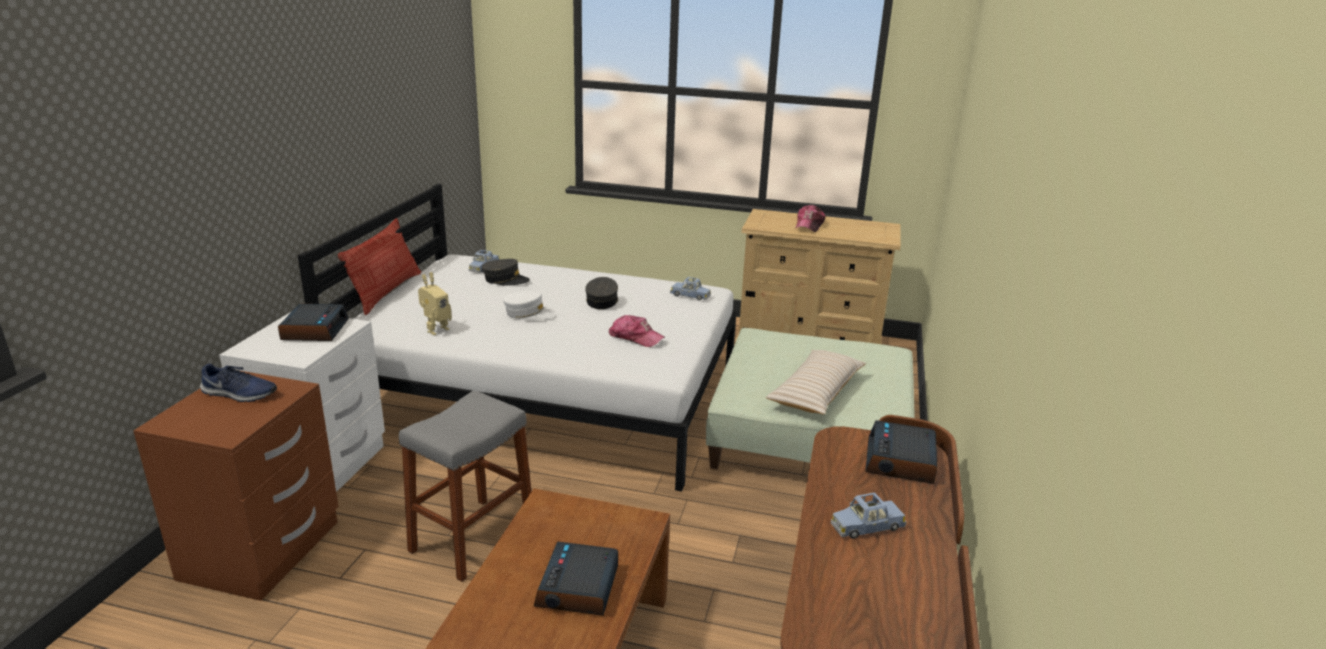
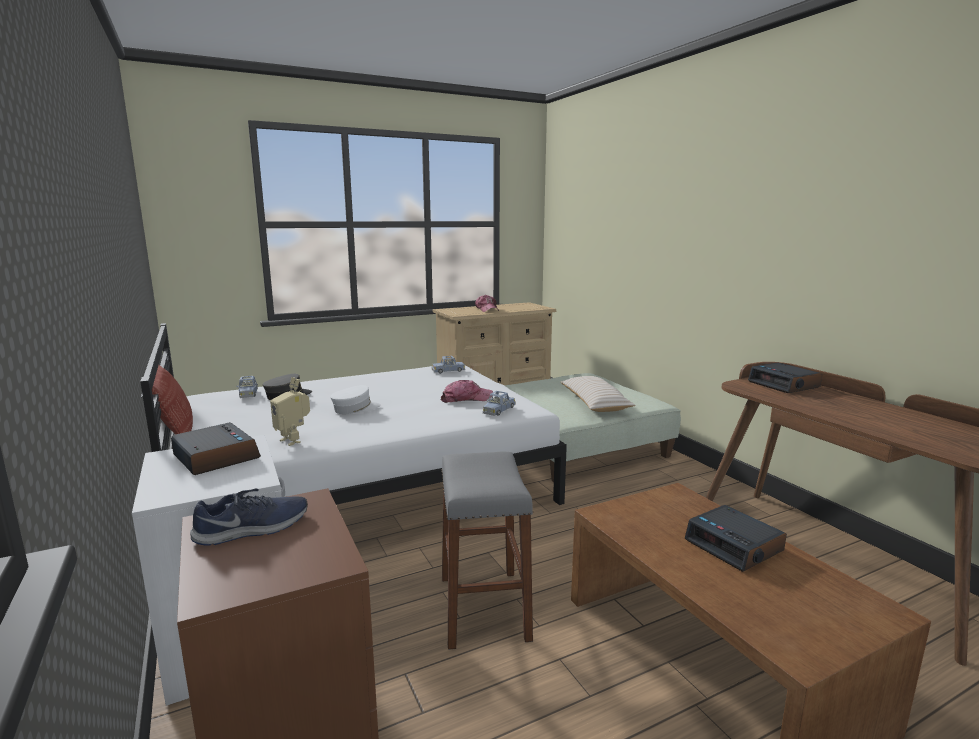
camera: 40 degrees left, 10 degrees down
toy robot [418,272,452,335] -> toy robot turned 135 degrees clockwise [270,377,310,446]
grey cap [585,277,618,309] -> none
blue toy car [831,493,907,539] -> blue toy car moved to [483,391,516,416]

